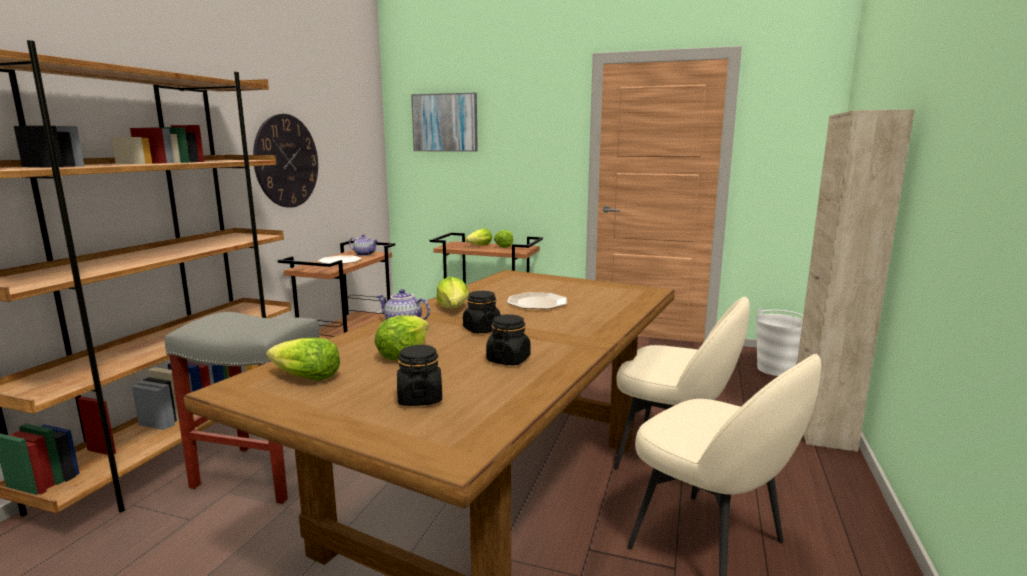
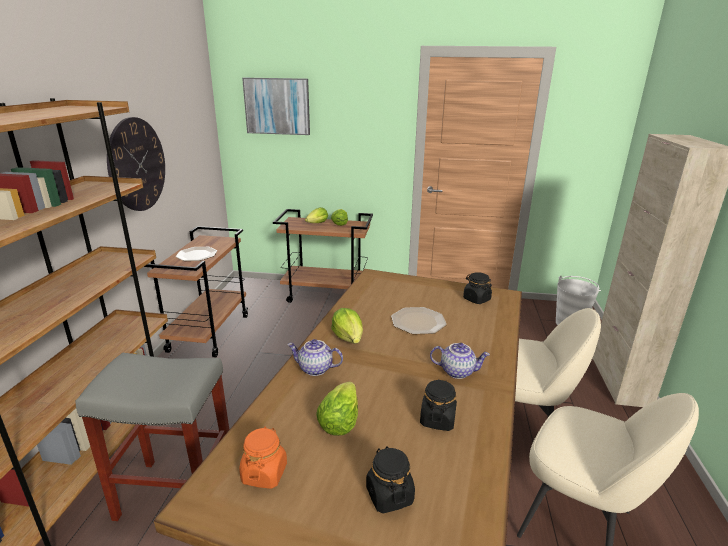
camera: 10 degrees left, 10 degrees up
lettuce [266,337,340,381] -> orange jar [239,427,287,489]
teapot [349,234,378,256] -> teapot moved to [430,343,490,379]
black jar [463,291,501,333] -> black jar moved to [463,272,492,304]

